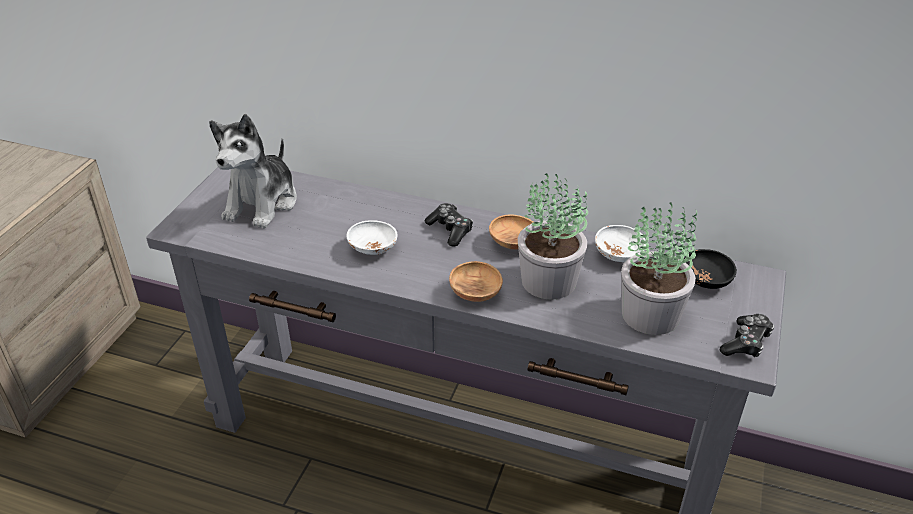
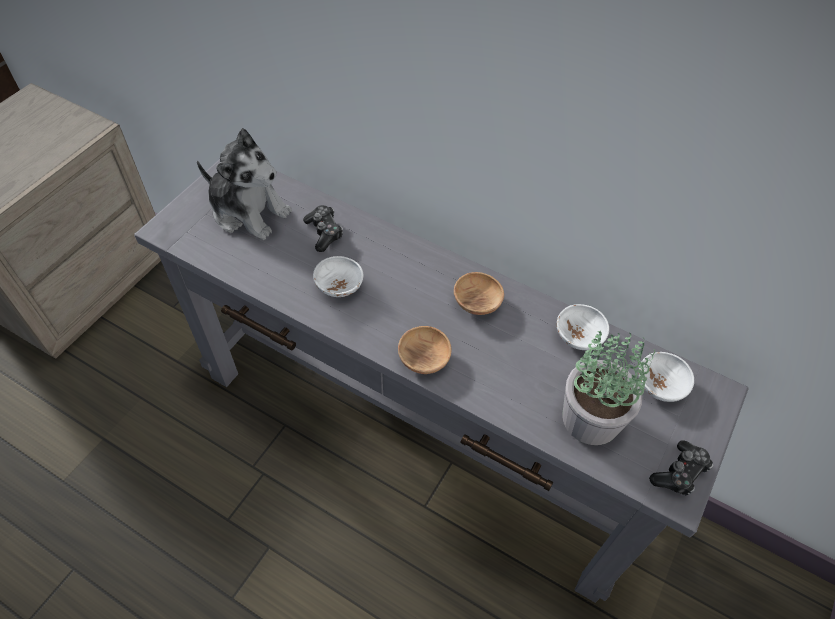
camera: 10 degrees right, 15 degrees up
plush toy [209,114,297,228] -> plush toy turned 90 degrees counterclockwise [197,128,292,240]
game controller [425,203,473,247] -> game controller moved to [303,205,343,252]
potted plant [518,173,588,300] -> none
black bowl [684,249,737,289] -> white bowl [638,352,694,402]

